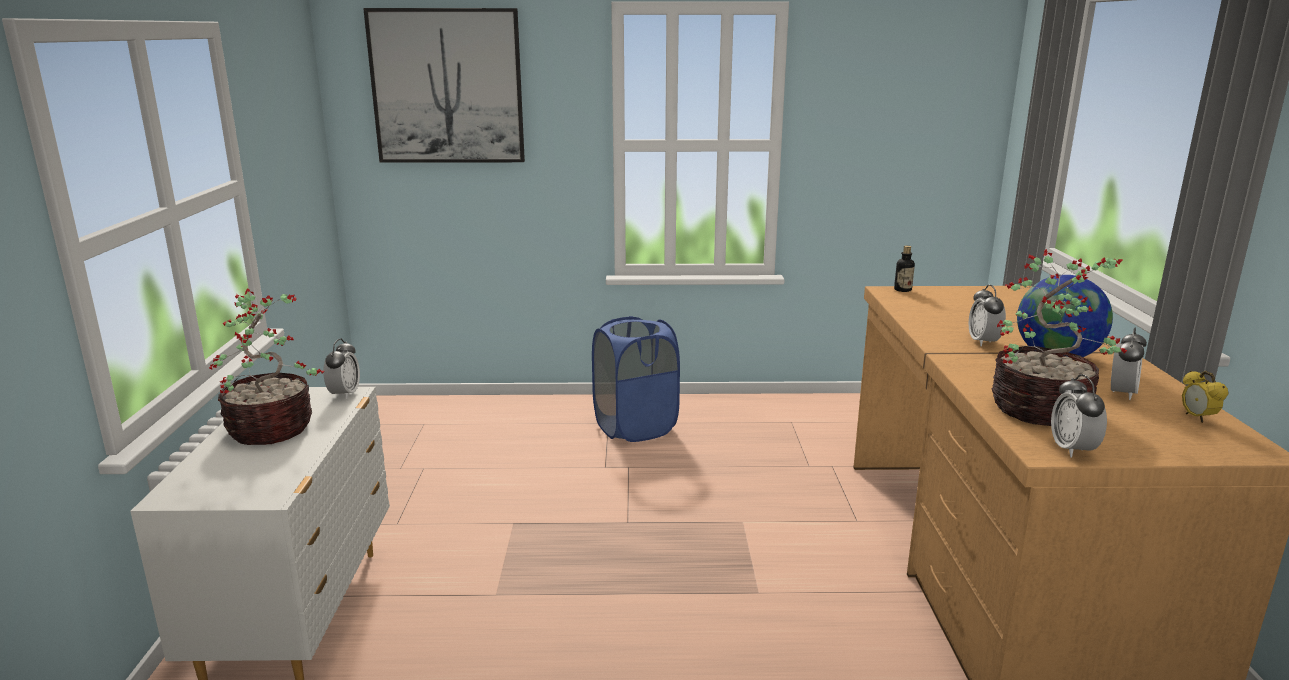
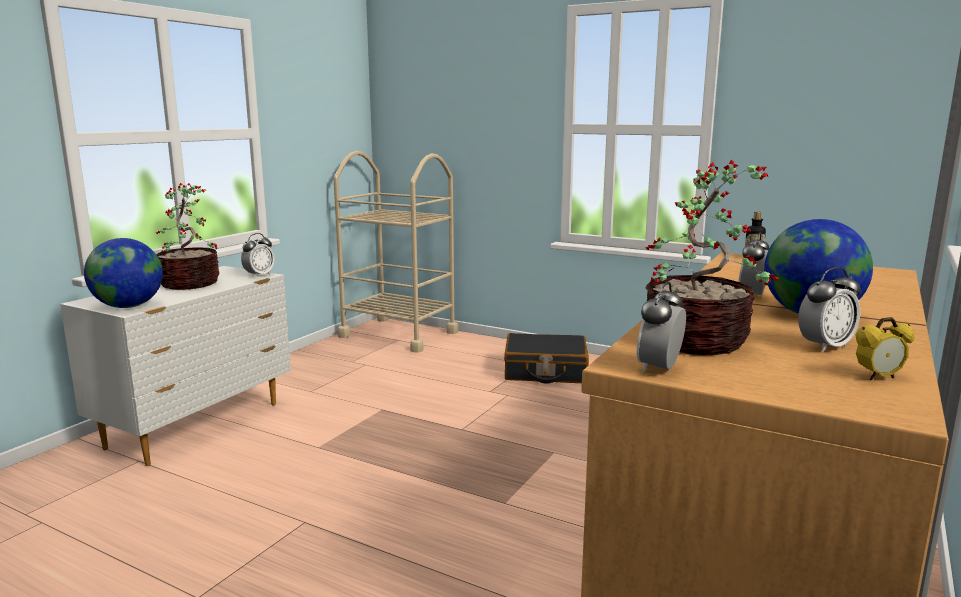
camera: 30 degrees right, 5 degrees down
picture [363,8,525,163] -> none
blue laundry basket [592,316,680,442] -> black suitcase [504,333,589,383]
alarm clock [1182,371,1228,423] -> alarm clock turned 120 degrees counterclockwise [856,317,915,380]
none -> globe [84,238,163,308]
none -> beige cart [333,151,458,353]

